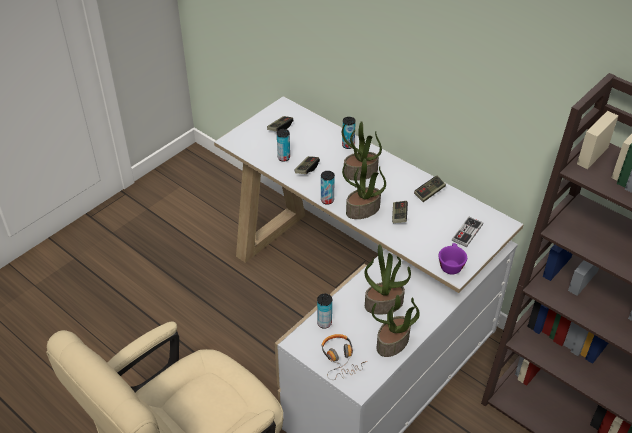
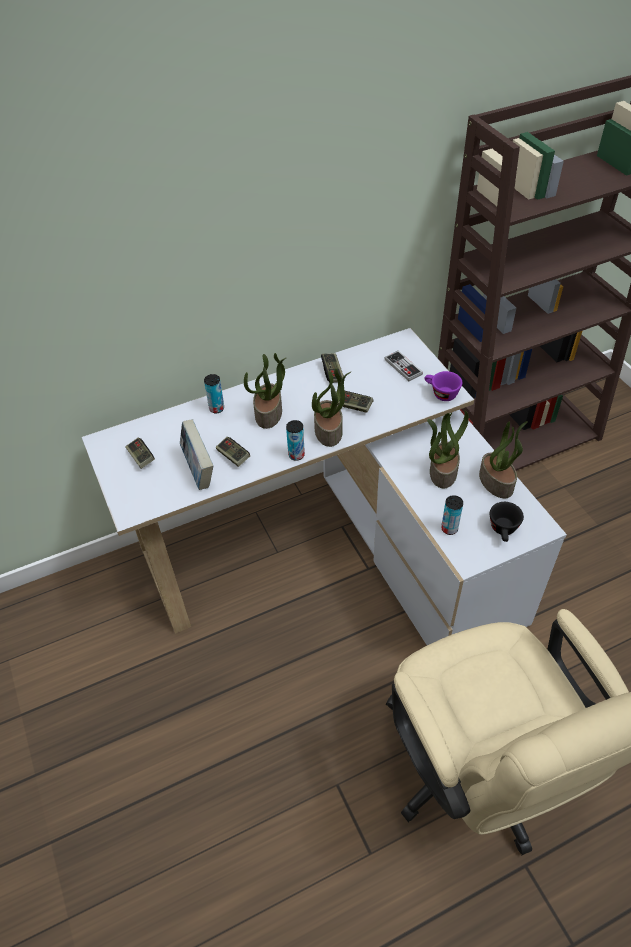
camera: 65 degrees left, 5 degrees up
can [277,129,290,162] -> book [180,419,213,490]
headphones [321,334,367,380] -> black cup [490,502,524,542]

